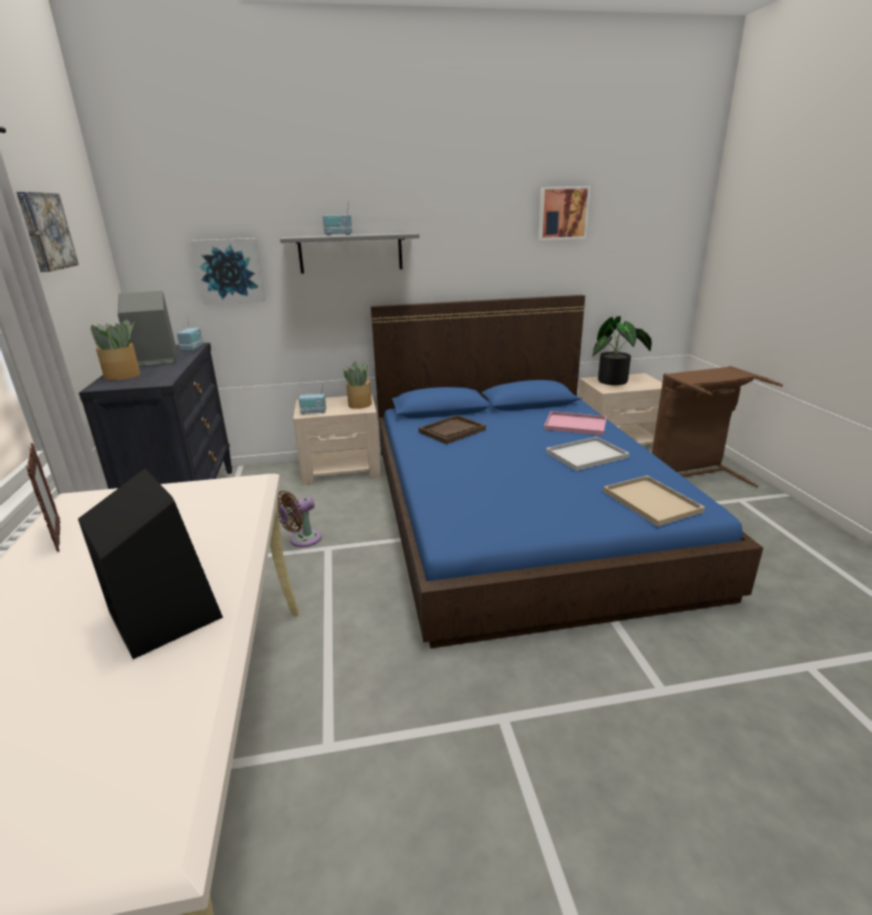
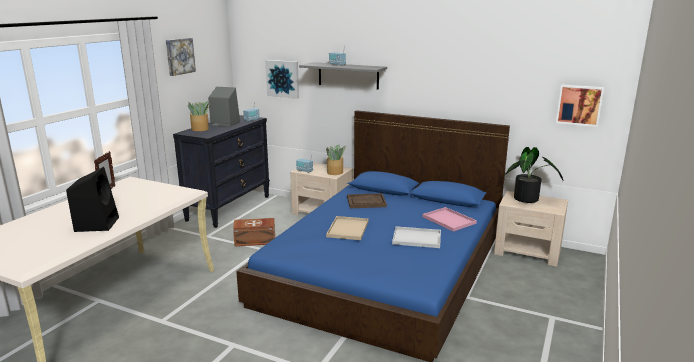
camera: 35 degrees right, 5 degrees down
brown fan [278,491,322,547] -> brown storage box [233,218,275,247]
picture [538,186,591,240] -> picture moved to [556,84,604,127]
beige tray [603,476,705,527] -> beige tray moved to [326,216,369,240]
brown laundry basket [652,366,783,488] -> none

